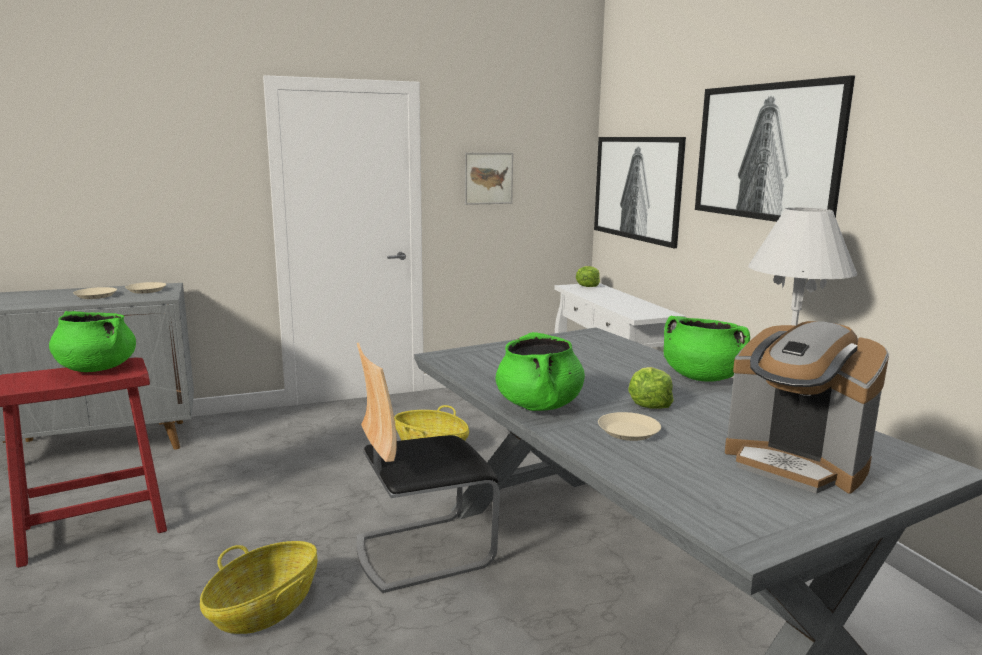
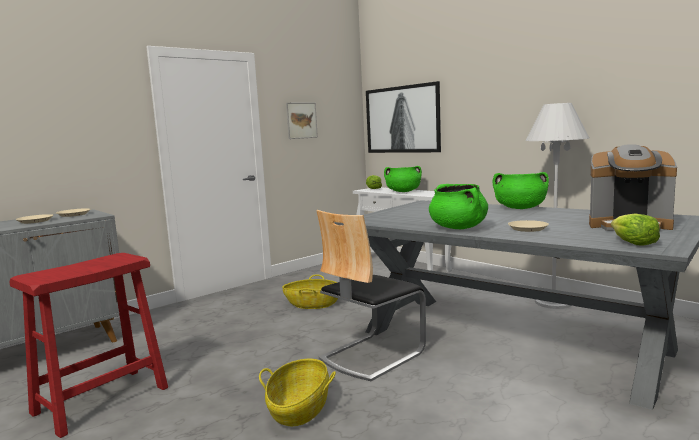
camera: 20 degrees left, 5 degrees down
green cooking pot [49,311,136,372] -> green cooking pot moved to [384,166,422,192]
lettuce [628,367,674,409] -> lettuce moved to [611,214,660,246]
picture [695,75,855,222] -> none

